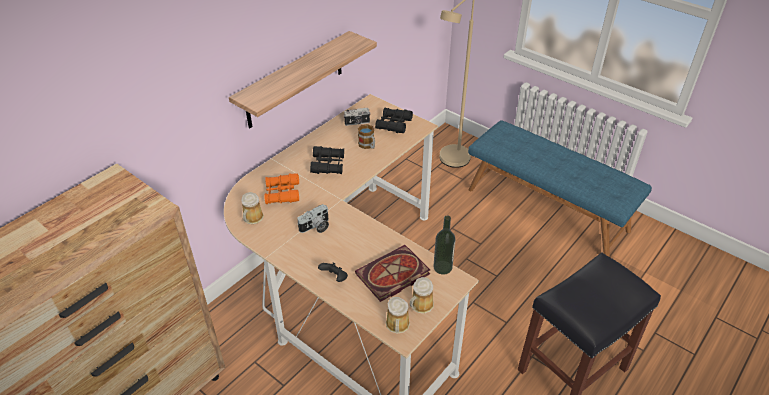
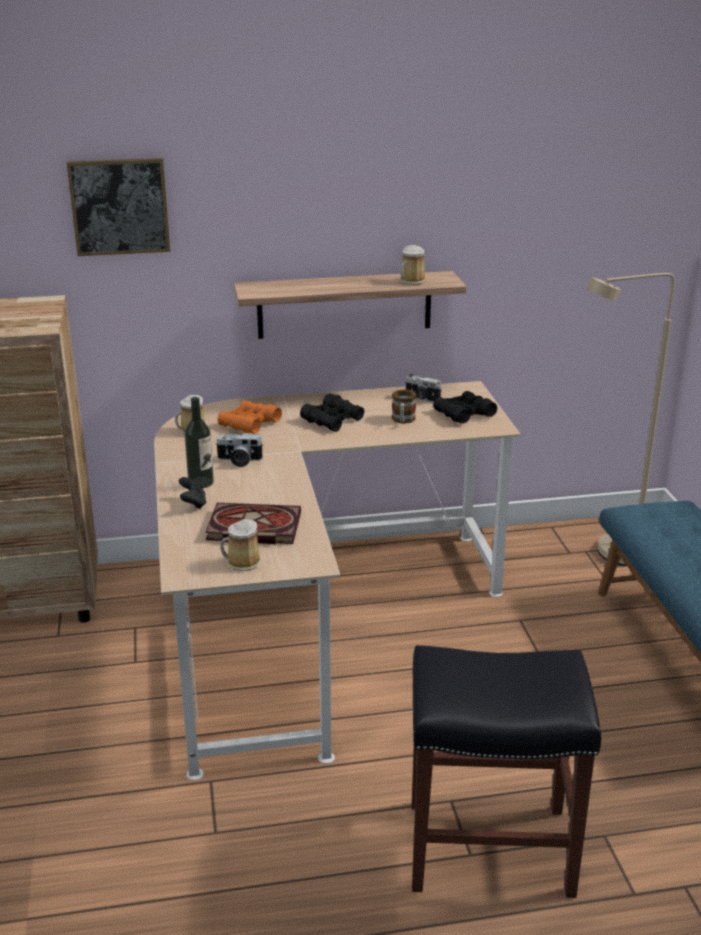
camera: 40 degrees right, 15 degrees down
mug [386,297,410,334] -> mug moved to [400,245,426,285]
bottle [434,216,456,275] -> bottle moved to [185,397,214,488]
none -> picture [67,158,170,256]

